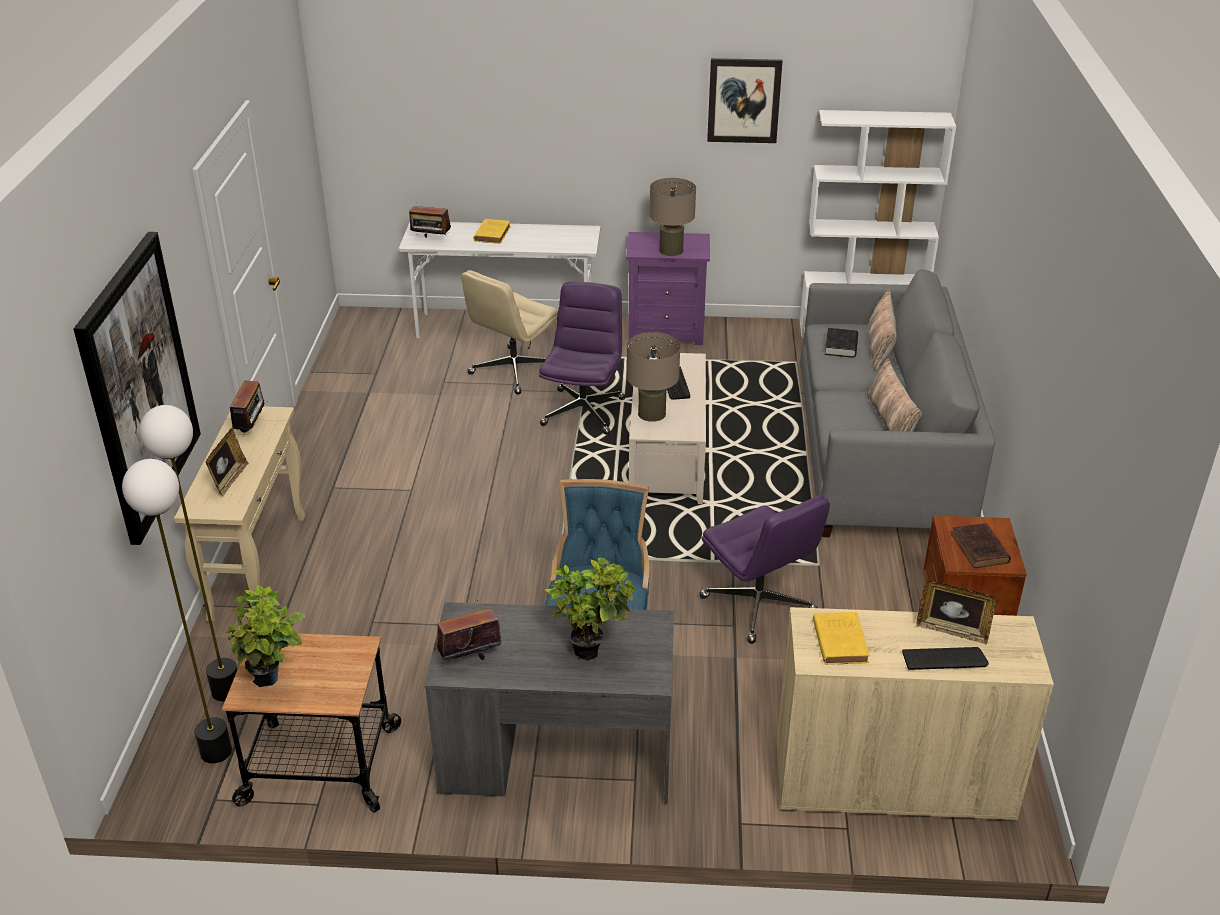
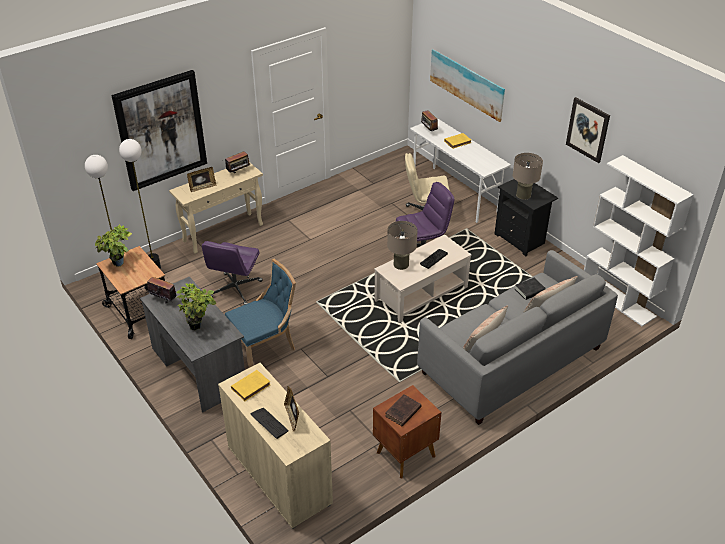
camera: 50 degrees right, 5 degrees up
purple nightstand [626,232,710,345] -> black nightstand [495,179,558,256]
purple office chair [699,495,830,644] -> purple office chair moved to [202,241,263,305]
none -> picture [430,49,505,122]

